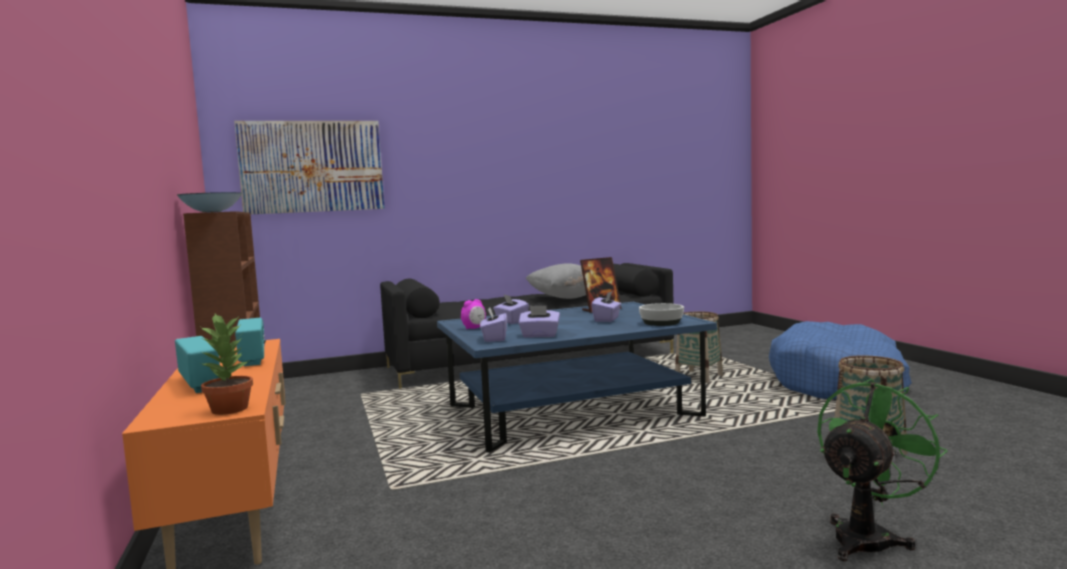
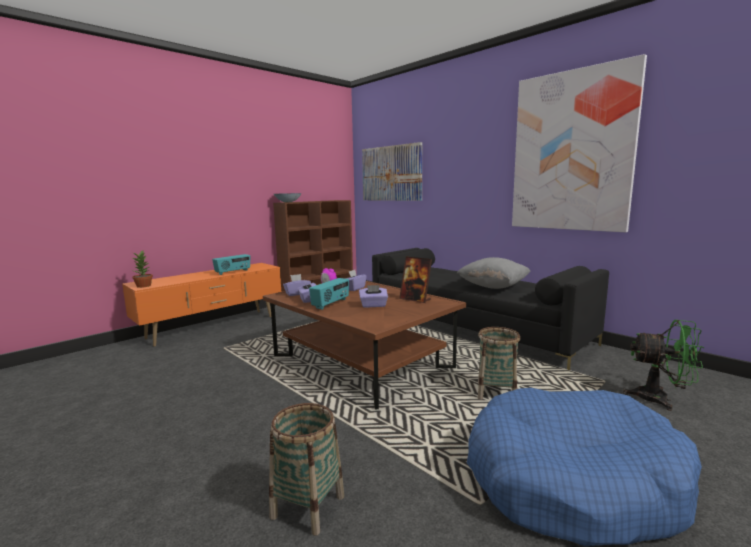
camera: 65 degrees right, 5 degrees up
radio [175,336,220,393] -> radio moved to [309,278,349,310]
blue coffee table [437,302,717,453] -> brown coffee table [263,278,466,410]
bowl [639,303,684,326] -> none
green fan [817,379,948,561] -> green fan moved to [623,320,704,411]
none -> picture [512,54,647,232]

